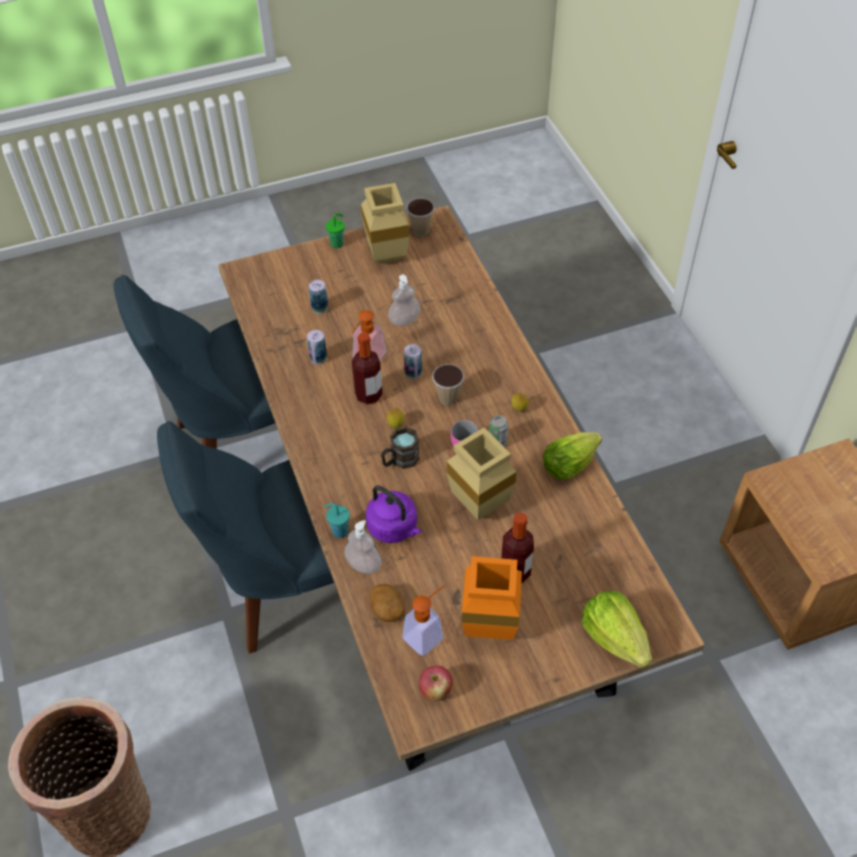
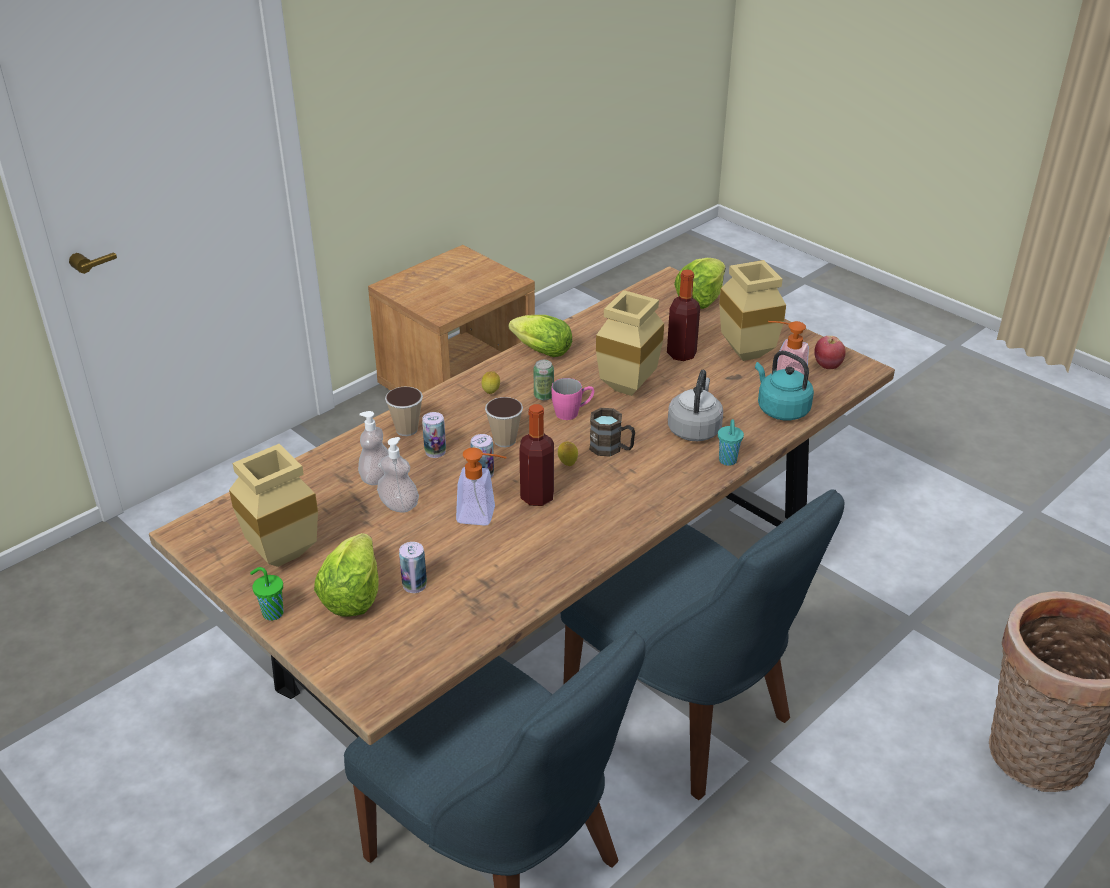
camera: 115 degrees left, 15 degrees down
can [307,330,327,365] -> can moved to [422,412,446,458]
soap dispenser [344,520,381,574] -> soap dispenser moved to [358,411,389,485]
purple kettle [366,485,421,543] -> grey kettle [668,370,723,441]
potato [370,584,405,622] -> turquoise kettle [755,351,814,420]
cup [406,198,435,236] -> cup moved to [385,386,423,436]
orange vase [462,556,522,640] -> beige vase [719,260,786,361]
none -> lettuce [314,533,379,617]

